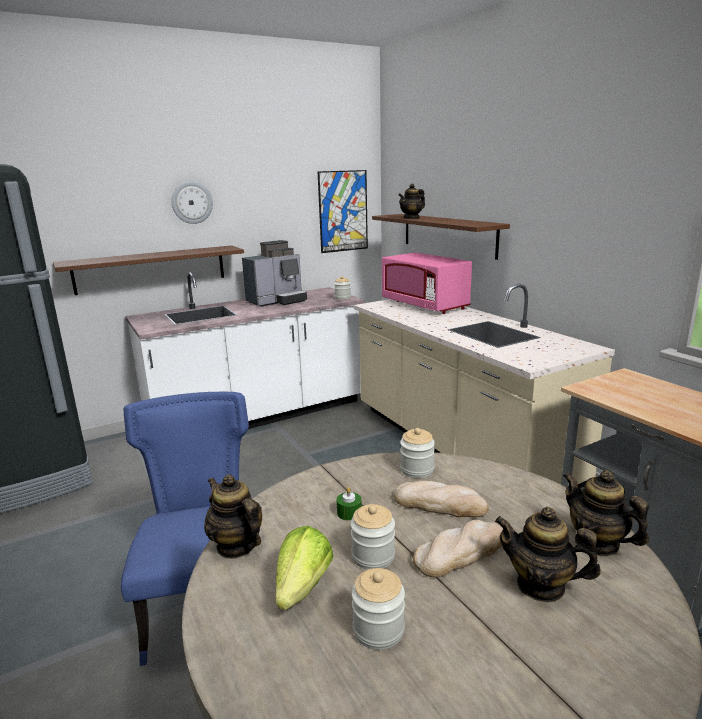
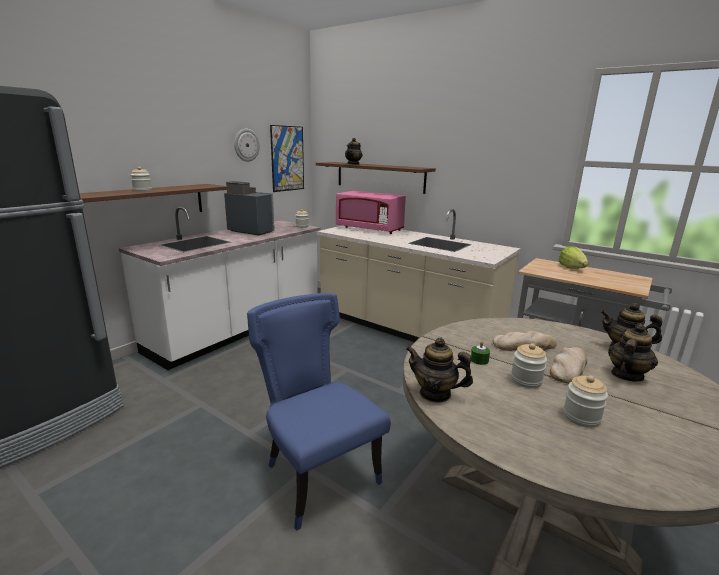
camera: 25 degrees left, 0 degrees up
wall clock [171,181,213,224] -> wall clock moved to [234,129,260,162]
coffee machine [242,240,307,307] -> coffee machine turned 90 degrees counterclockwise [224,181,275,236]
lettuce [276,526,334,610] -> lettuce moved to [559,246,589,269]
jar [400,428,435,478] -> jar moved to [131,167,152,192]
teapot [495,507,601,602] -> teapot turned 135 degrees clockwise [608,324,658,382]

